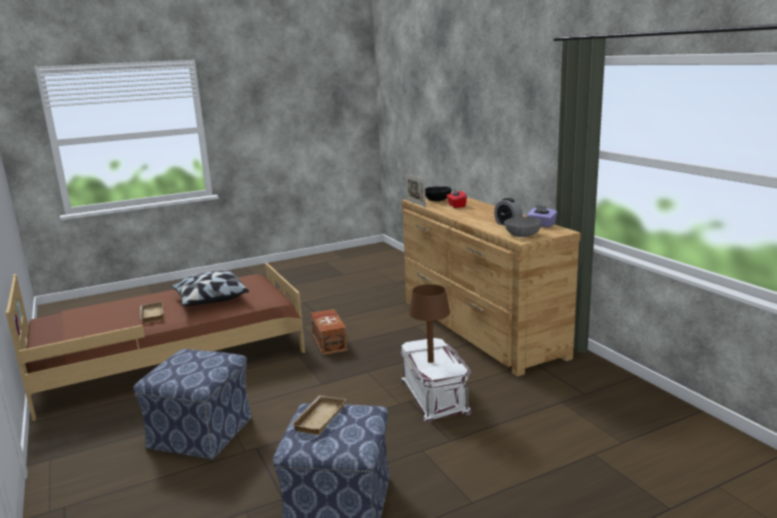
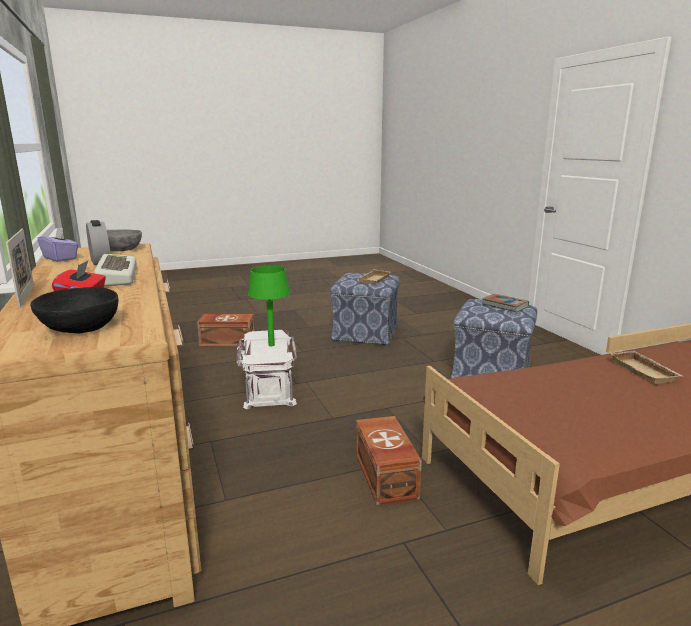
camera: 175 degrees left, 0 degrees up
pillow [171,271,249,306] -> none
picture frame [406,174,426,207] -> picture frame moved to [6,228,34,308]
brown table lamp [409,284,450,363] -> green table lamp [248,266,290,346]
none -> keyboard [94,254,137,286]
none -> brown storage box [197,314,255,346]
none -> book [482,294,529,312]

